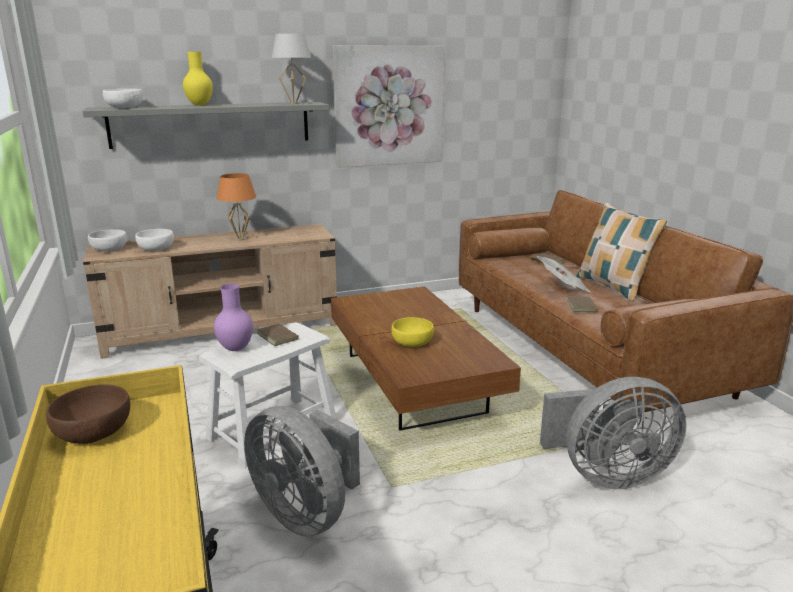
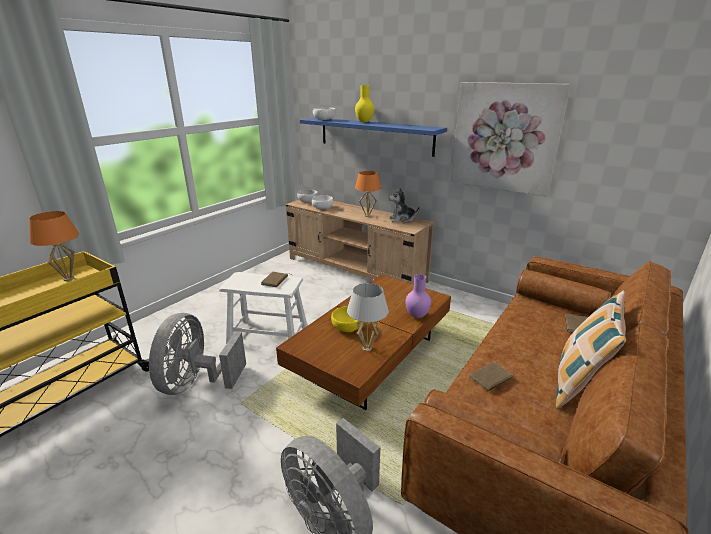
camera: 55 degrees right, 5 degrees up
brown bowl [46,384,130,444] -> orange table lamp [29,211,79,281]
grey shelf [82,102,329,149] -> blue shelf [300,117,447,157]
purple vase [214,284,253,351] -> purple vase moved to [405,274,431,318]
white table lamp [271,33,311,104] -> white table lamp moved to [347,283,389,352]
newspaper [537,256,591,292] -> none
none -> plush toy [388,188,420,223]

